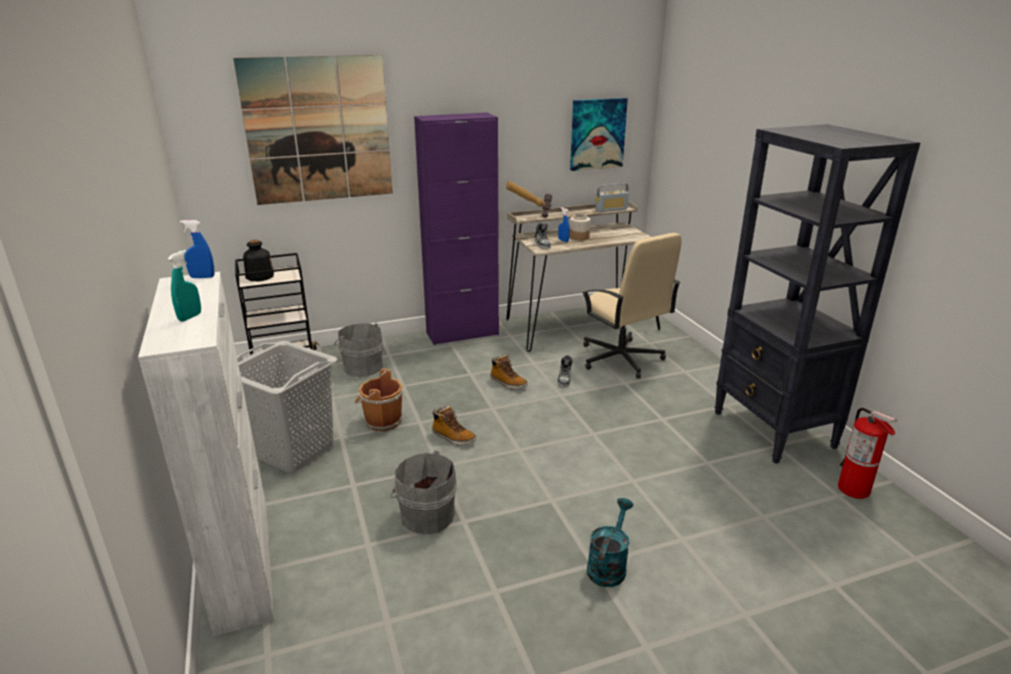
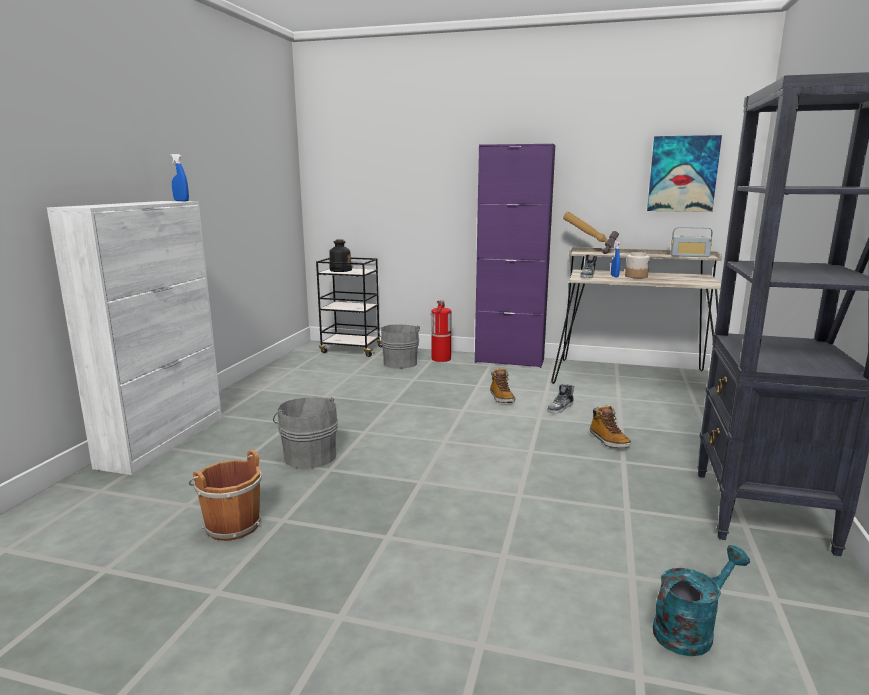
camera: 35 degrees right, 10 degrees down
turquoise spray bottle [168,250,201,322] -> none
picture [233,55,393,205] -> none
grey laundry basket [237,341,338,473] -> none
brown bucket [355,369,403,431] -> brown bucket moved to [189,450,262,541]
boot [432,406,476,446] -> boot moved to [590,405,631,448]
beige office chair [582,233,682,379] -> none
turquoise watering can [587,498,633,587] -> turquoise watering can moved to [653,545,750,656]
fire extinguisher [838,408,897,499] -> fire extinguisher moved to [431,300,451,362]

